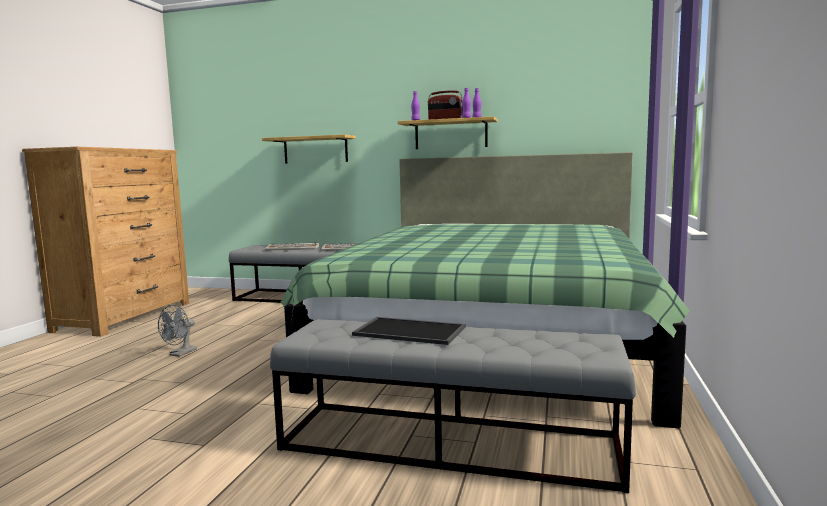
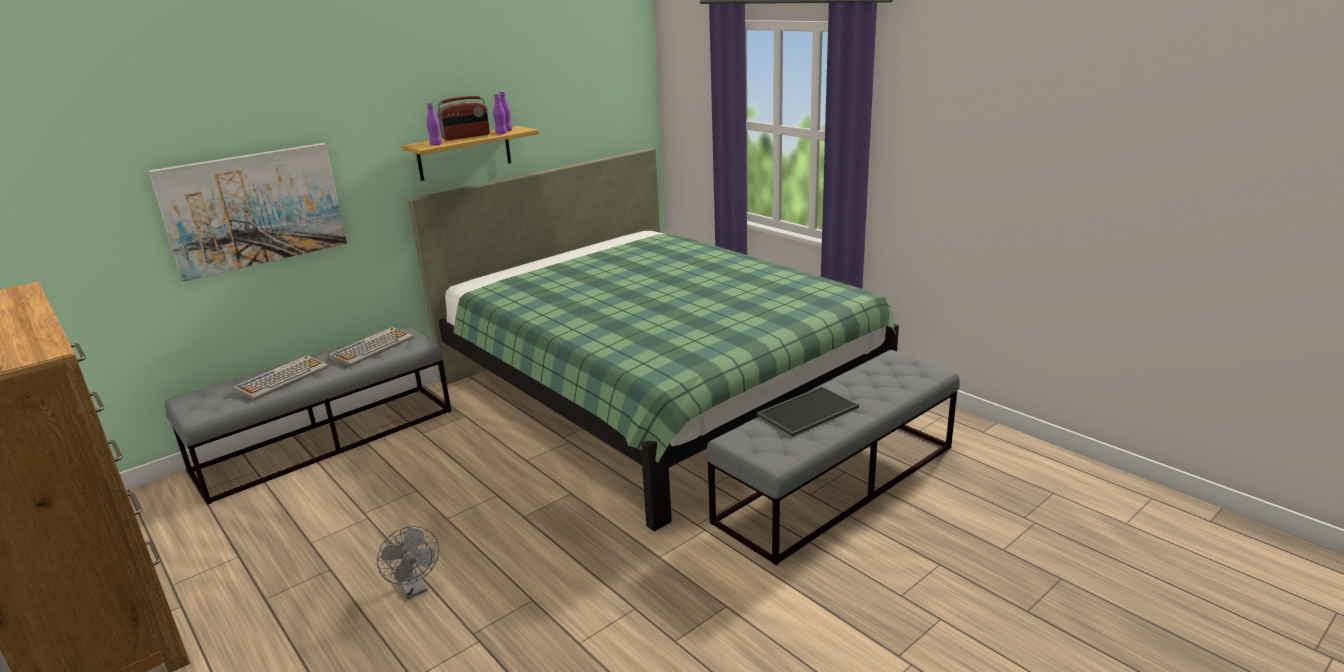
camera: 55 degrees left, 15 degrees up
shelf [262,134,356,164] -> picture [149,143,347,282]

